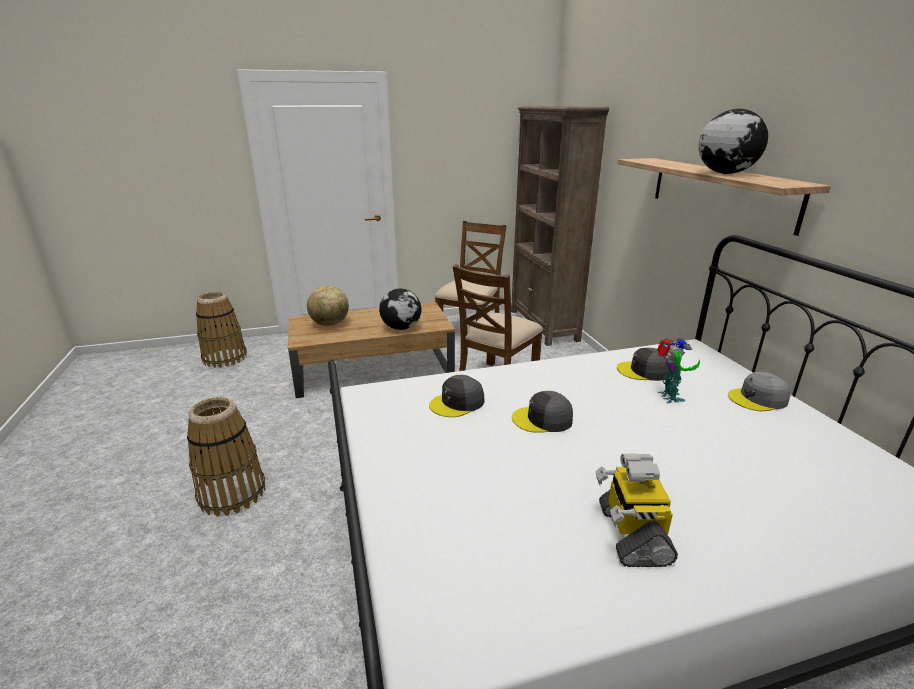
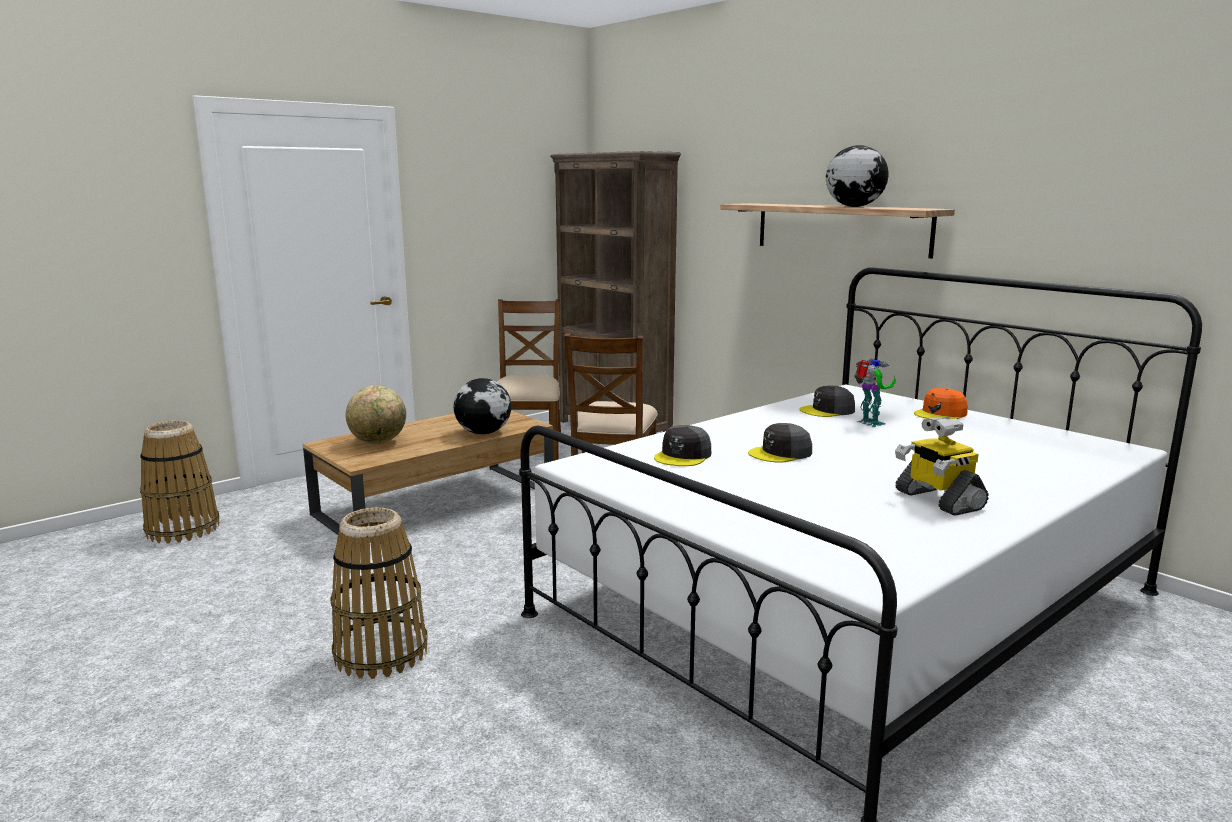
camera: 25 degrees left, 10 degrees down
grey cap [728,371,790,411] -> orange cap [914,388,968,419]

